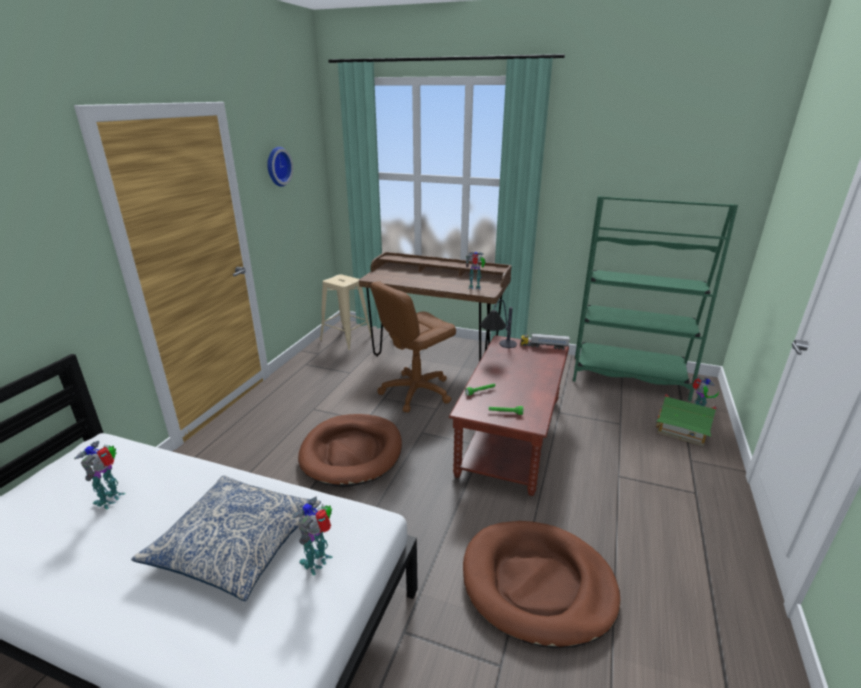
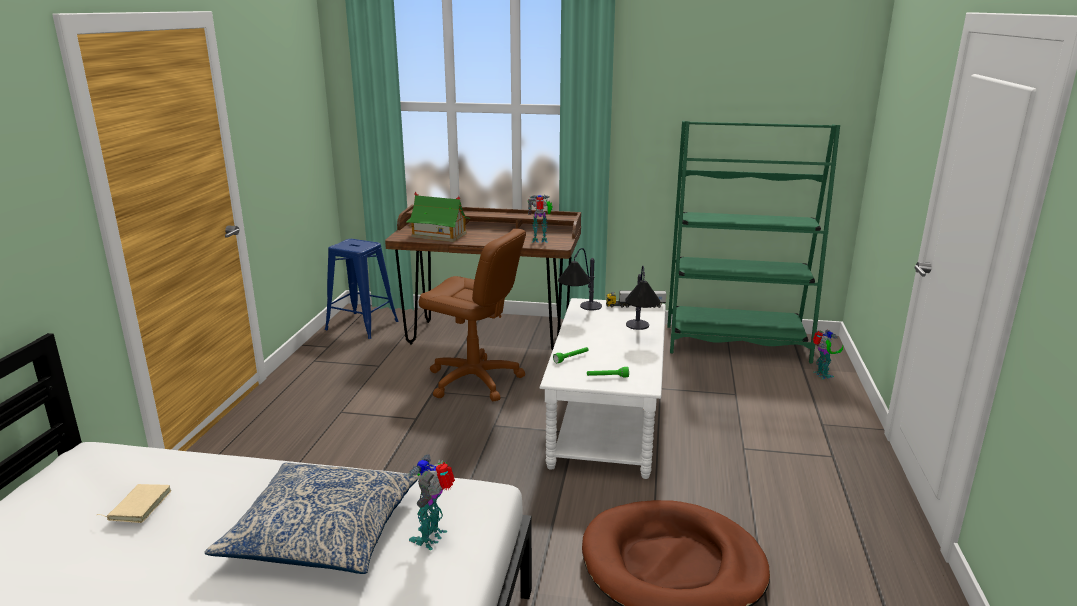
camera: 10 degrees left, 5 degrees down
toy robot [74,441,125,509] -> beige book [95,484,171,523]
wall clock [267,147,293,187] -> none
brown dog bed [298,414,402,487] -> none
beige stool [320,274,371,350] -> blue stool [325,239,398,339]
brown office chair [370,281,456,412] -> brown office chair turned 105 degrees counterclockwise [419,229,526,401]
brown coffee table [449,335,569,496] -> white coffee table [539,298,666,479]
toy house [656,394,716,447] -> toy house moved to [406,192,471,242]
none -> table lamp [625,266,660,330]

